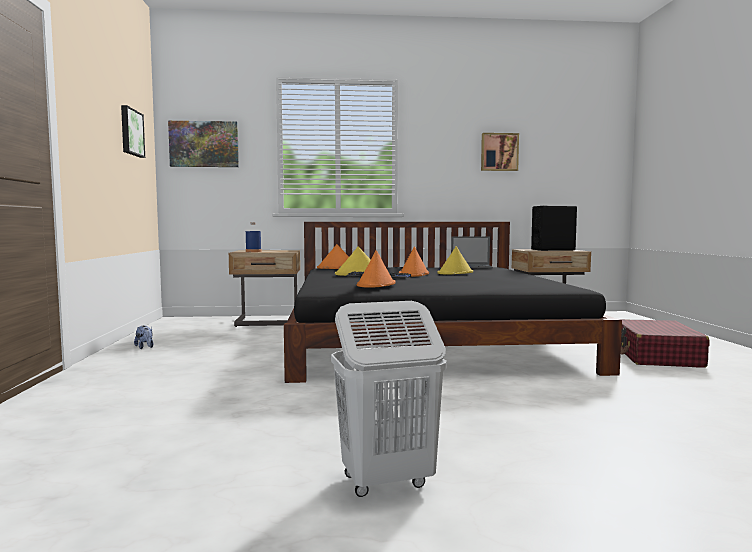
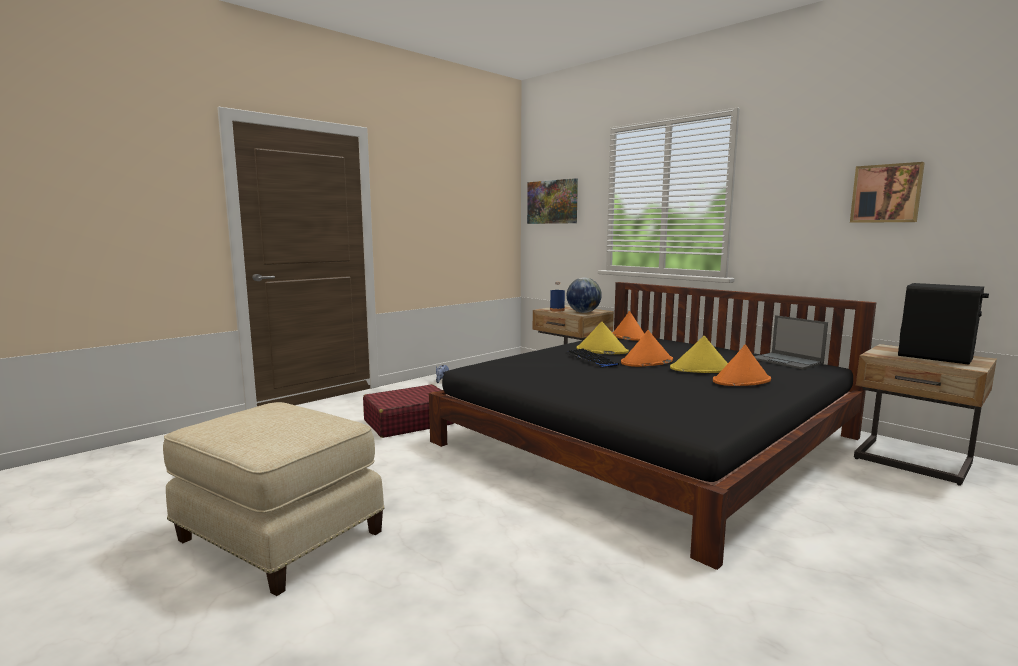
camera: 50 degrees right, 5 degrees up
picture [121,105,145,158] -> none
white laundry basket [331,301,447,497] -> beige ottoman [163,402,384,596]
orange hat [357,250,396,288] -> orange hat moved to [713,344,771,386]
red suitcase [621,319,710,368] -> red suitcase moved to [363,384,454,438]
none -> globe [567,278,602,313]

